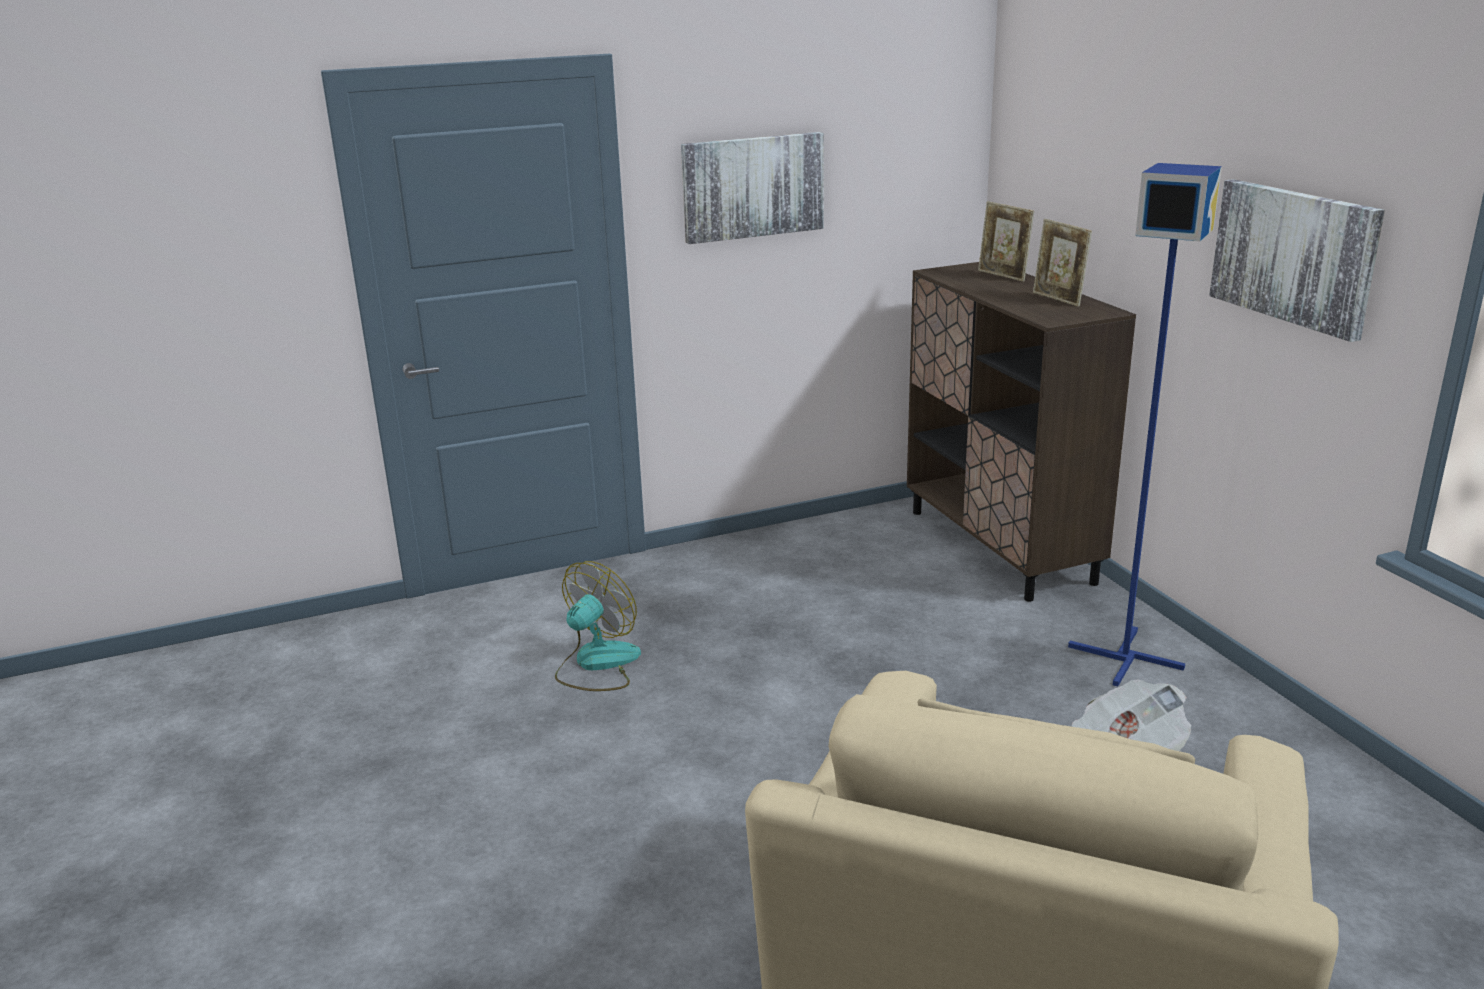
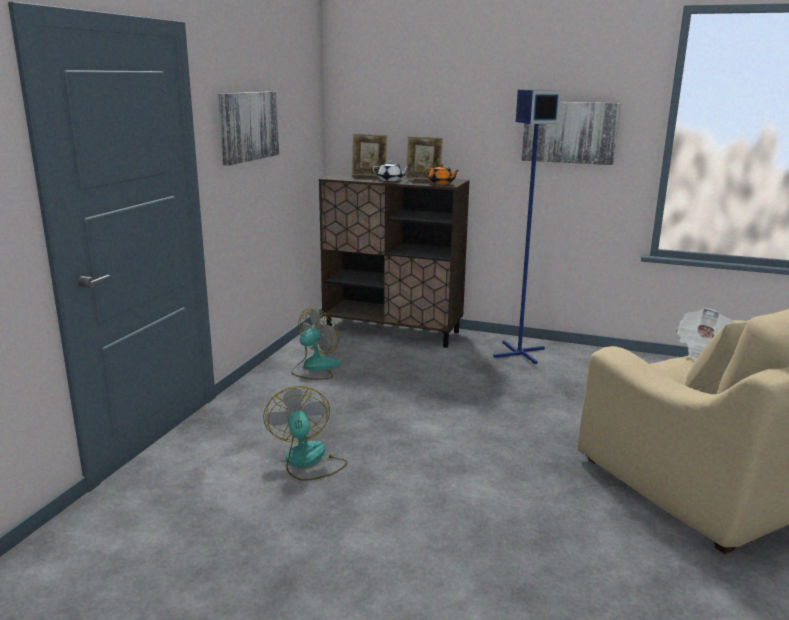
camera: 50 degrees left, 5 degrees down
none -> fan [291,309,340,380]
none -> white teapot [372,161,410,181]
none -> orange teapot [425,164,459,185]

